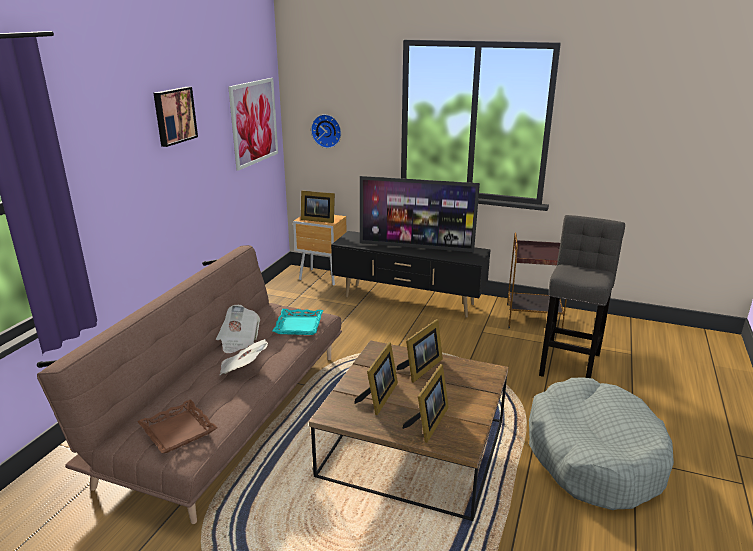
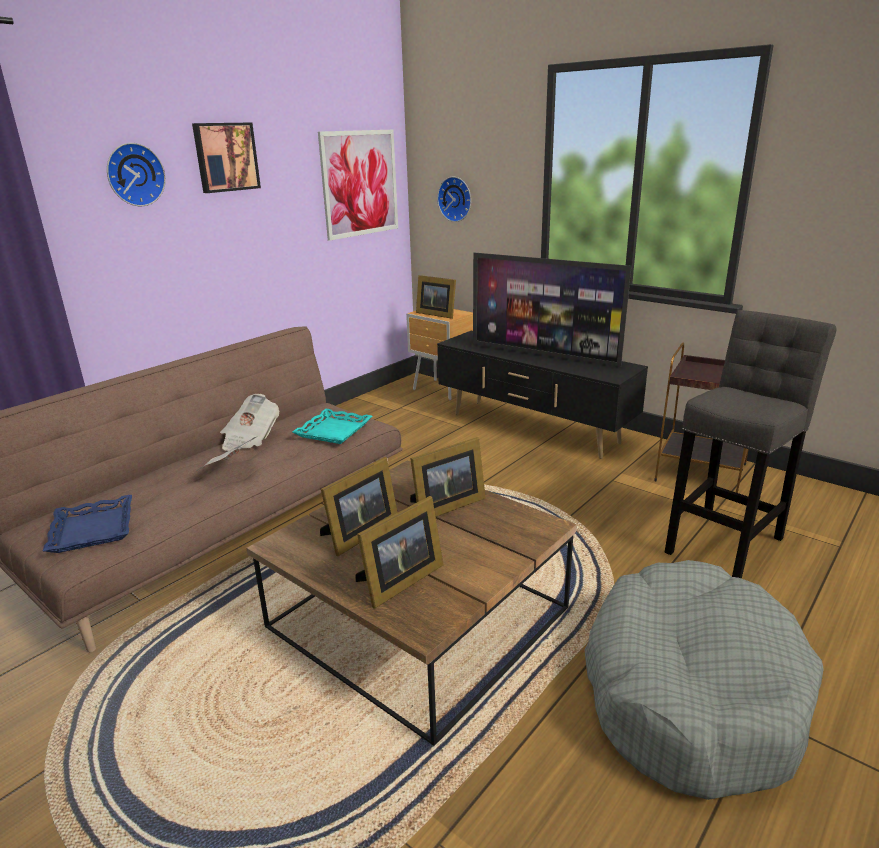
camera: 20 degrees right, 0 degrees up
brown tray [137,399,218,453] -> blue tray [43,495,132,553]
none -> wall clock [107,143,166,206]

